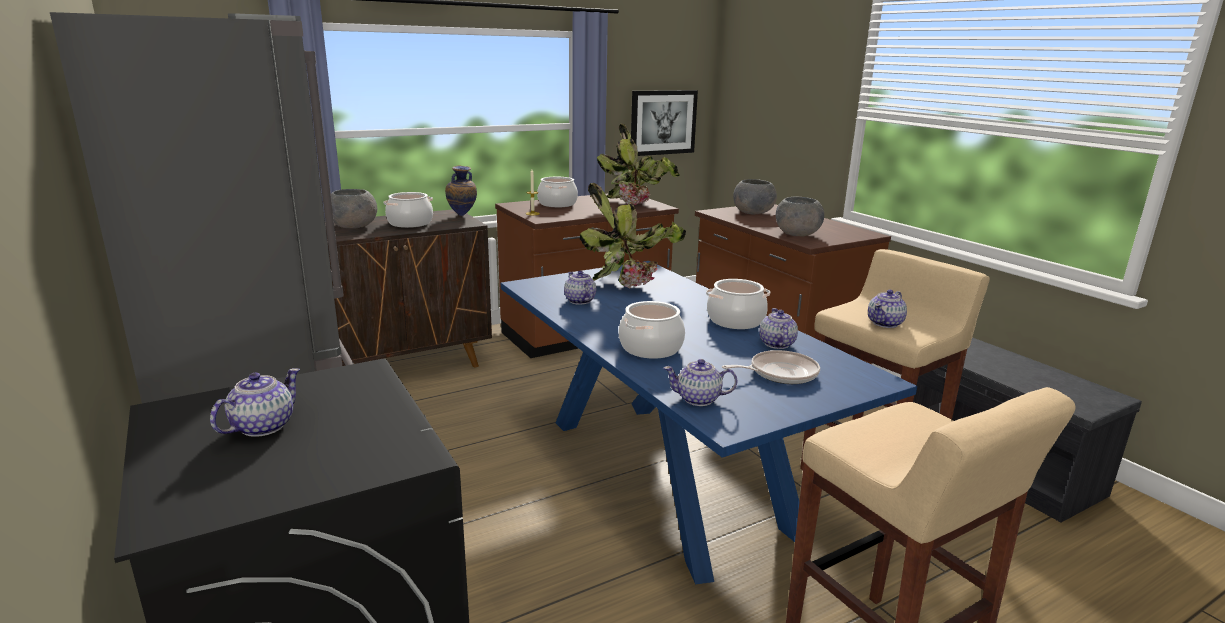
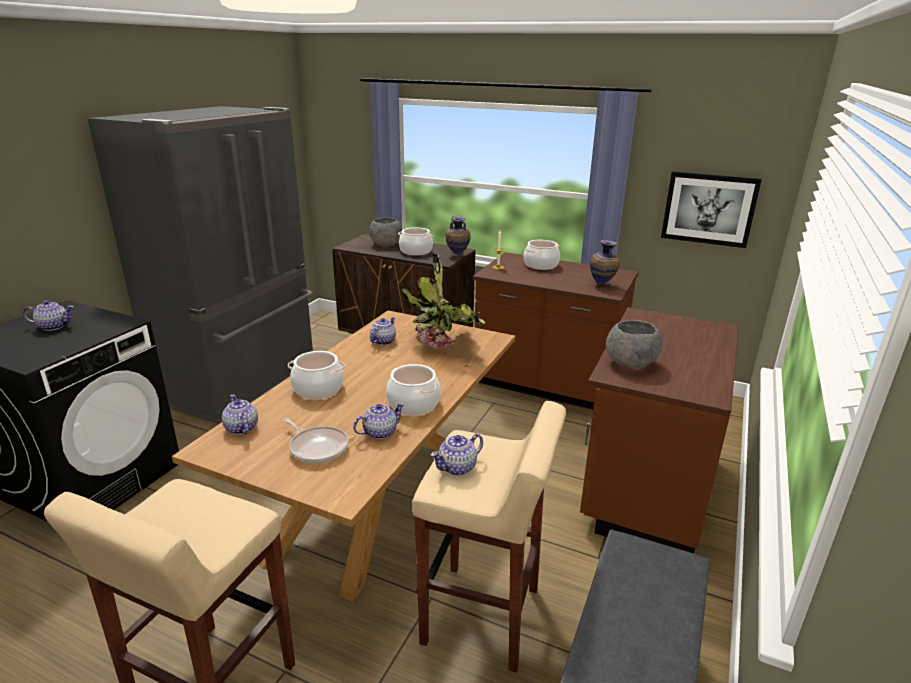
camera: 55 degrees right, 5 degrees up
blue dining table [501,261,917,584] -> brown dining table [172,310,515,602]
potted plant [597,124,680,205] -> vase [590,240,620,285]
grey bowl [733,179,777,214] -> none
teapot [868,289,907,328] -> teapot turned 45 degrees counterclockwise [431,434,483,476]

